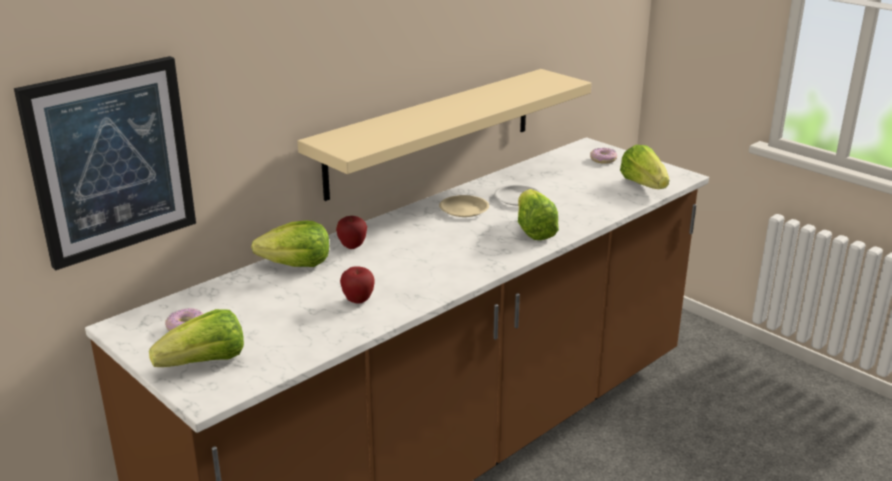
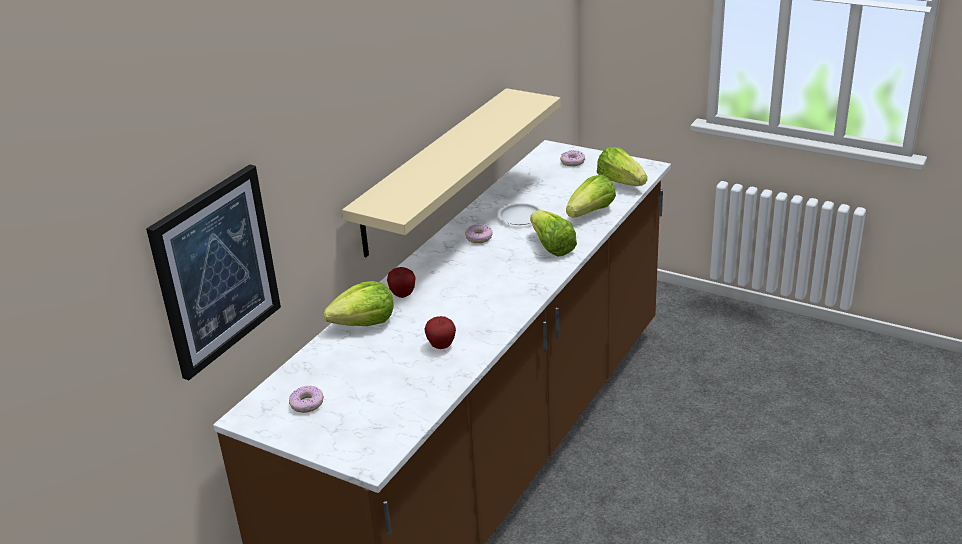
camera: 15 degrees left, 5 degrees up
lettuce [149,309,244,367] -> lettuce moved to [566,175,616,218]
beige plate [439,195,489,217] -> donut [465,224,493,243]

